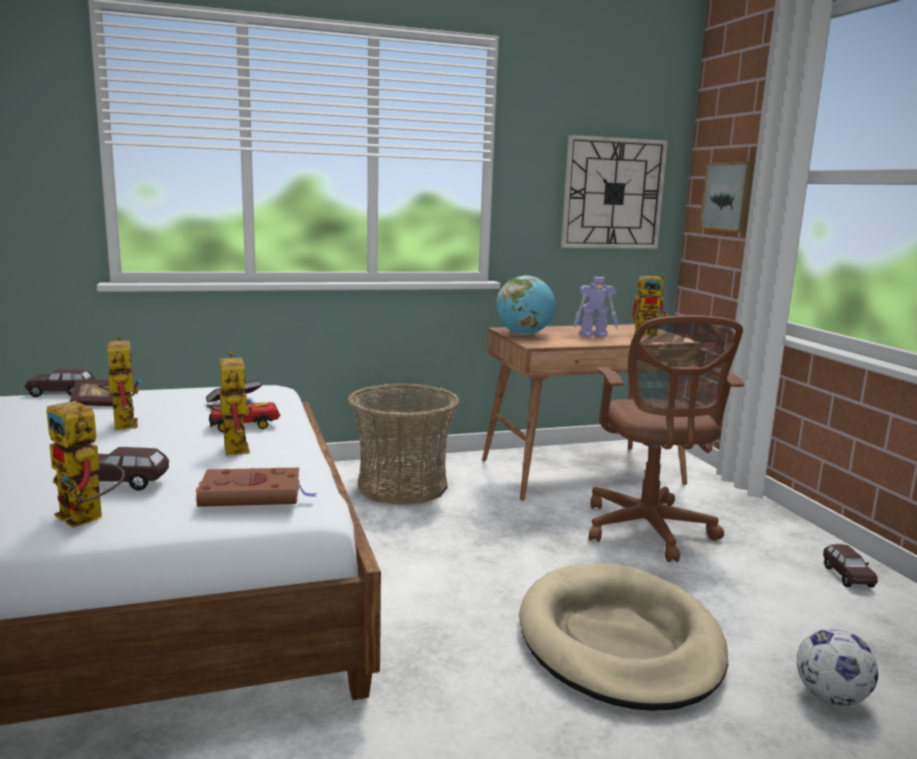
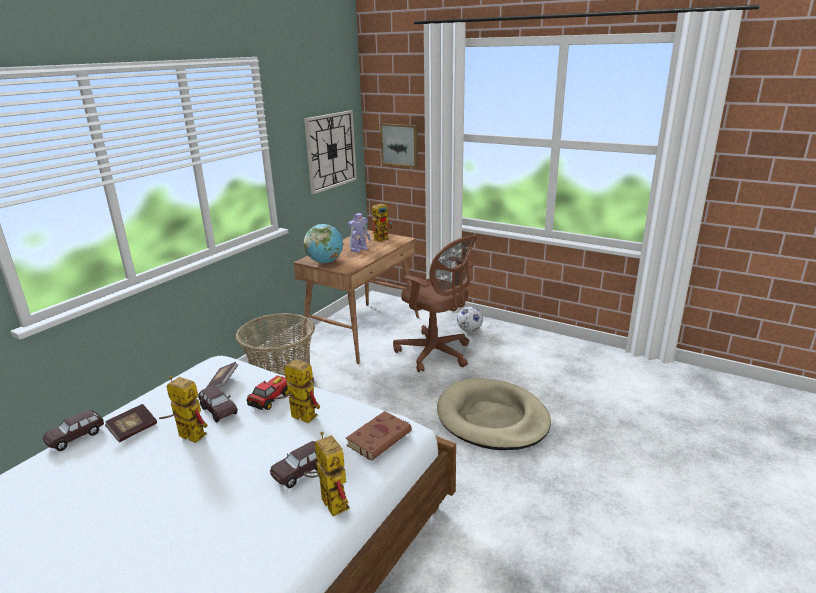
camera: 40 degrees left, 10 degrees up
toy robot [46,401,125,528] -> toy robot turned 120 degrees counterclockwise [304,432,350,517]
football [797,628,878,706] -> football moved to [457,307,483,332]
brown toy car [823,544,878,587] -> brown toy car moved to [198,385,238,422]

